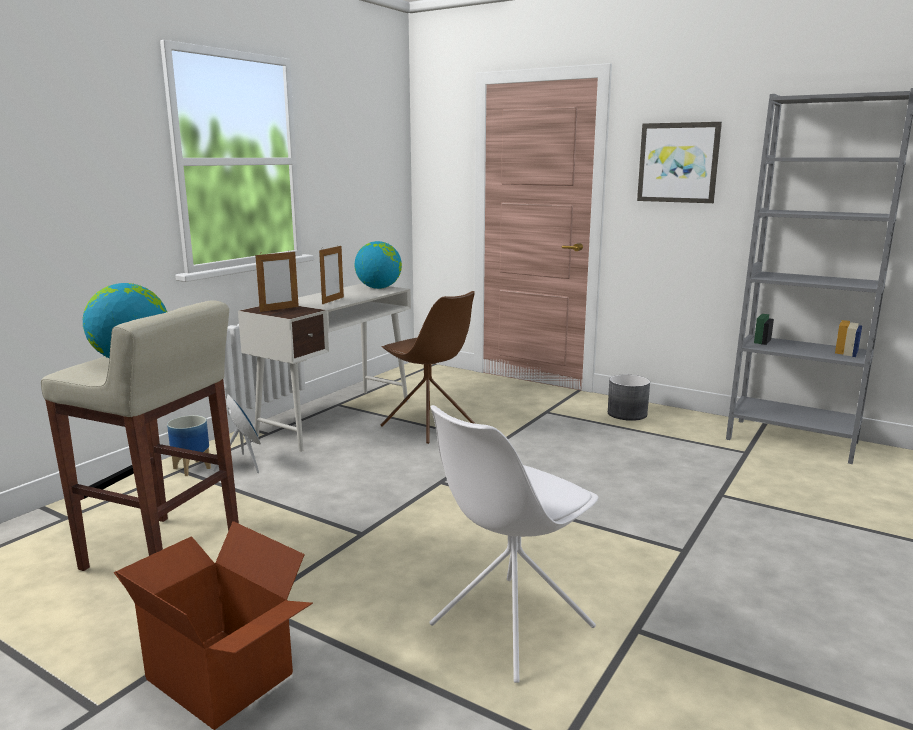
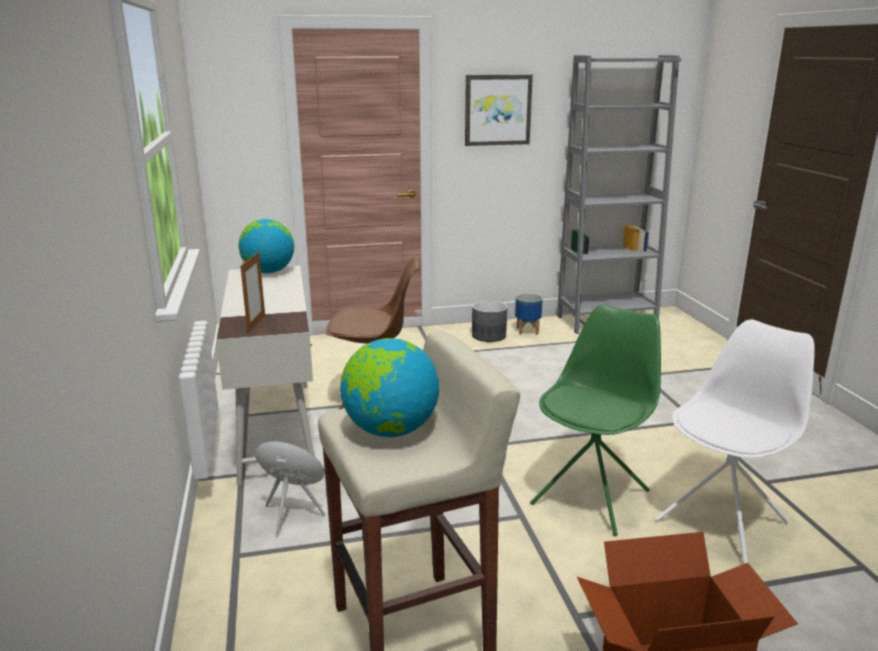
camera: 45 degrees left, 5 degrees up
planter [167,415,211,476] -> planter moved to [515,293,543,335]
picture frame [319,246,344,304] -> none
white chair [429,405,598,683] -> white chair turned 135 degrees counterclockwise [655,319,815,564]
none -> green chair [530,304,661,536]

